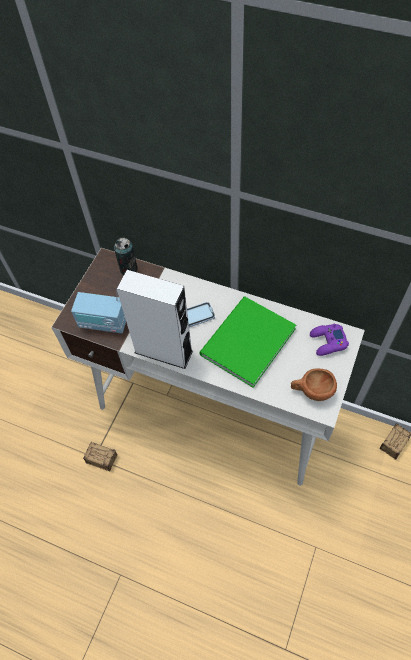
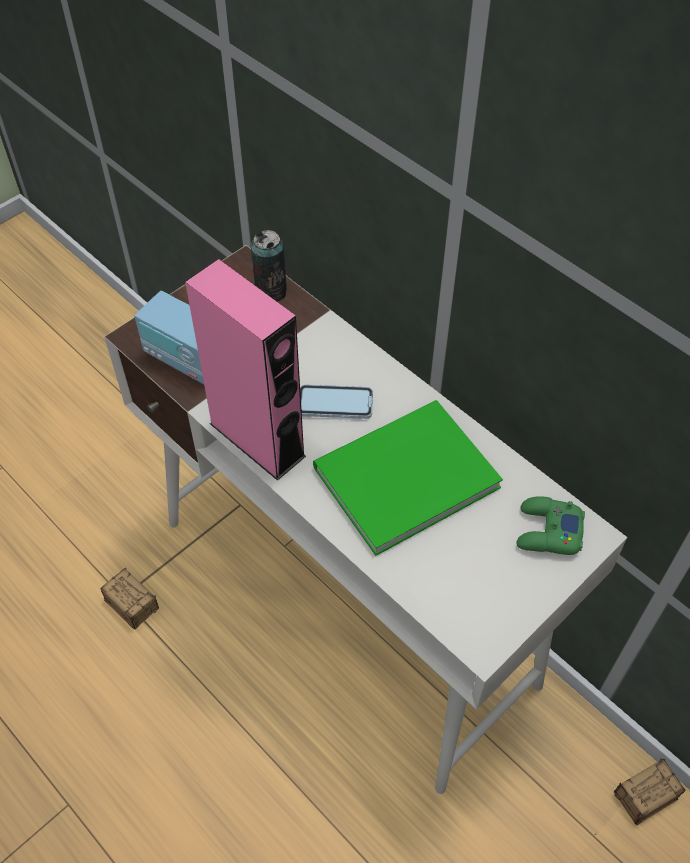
camera: 20 degrees right, 5 degrees down
white speaker [117,270,193,369] -> pink speaker [185,259,306,481]
brown cup [290,369,337,401] -> none
purple game controller [310,324,349,356] -> green game controller [516,496,585,555]

